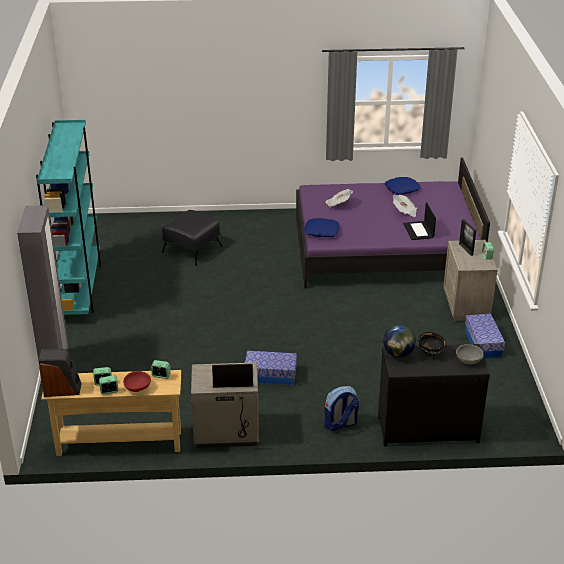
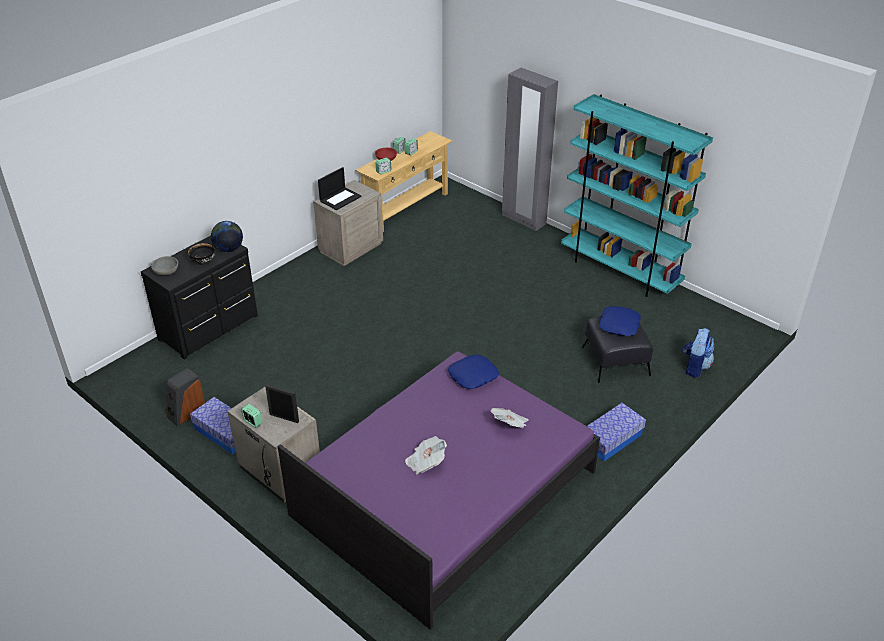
camera: 135 degrees right, 5 degrees up
speaker [39,349,82,397] -> speaker moved to [166,368,205,426]
storage box [245,351,297,385] -> storage box moved to [587,403,646,462]
backpack [324,386,359,431] -> backpack moved to [682,328,714,378]
blue pillow [385,177,421,194] -> blue pillow moved to [599,306,641,336]
laptop [403,202,436,240] -> none

